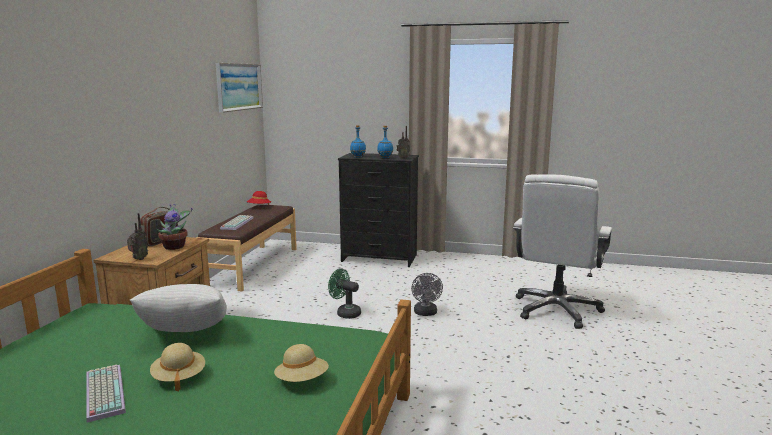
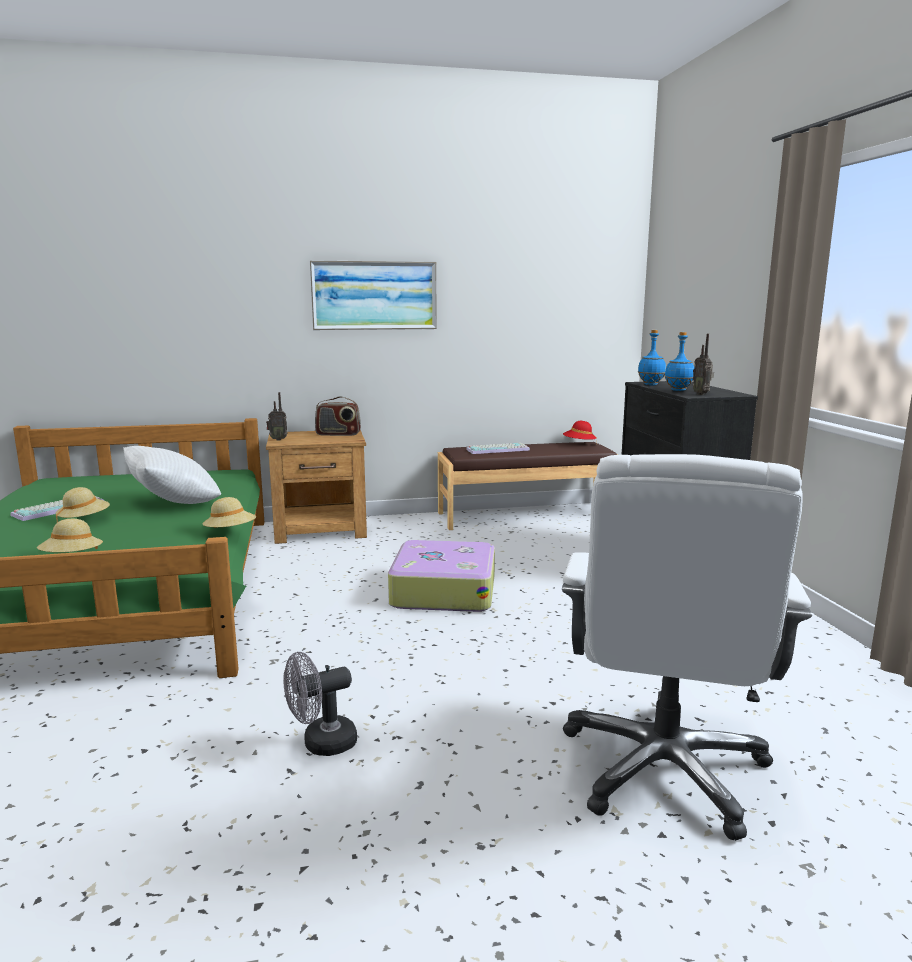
camera: 65 degrees right, 0 degrees up
potted plant [157,204,193,250] -> none
picture [216,63,263,113] -> picture moved to [310,260,437,330]
green fan [328,268,361,319] -> suitcase [388,540,495,612]
grey fan [411,273,443,316] -> grey fan moved to [283,652,357,756]
white office chair [513,174,612,329] -> white office chair turned 75 degrees counterclockwise [562,454,812,841]
none -> beige hat [202,497,257,528]

